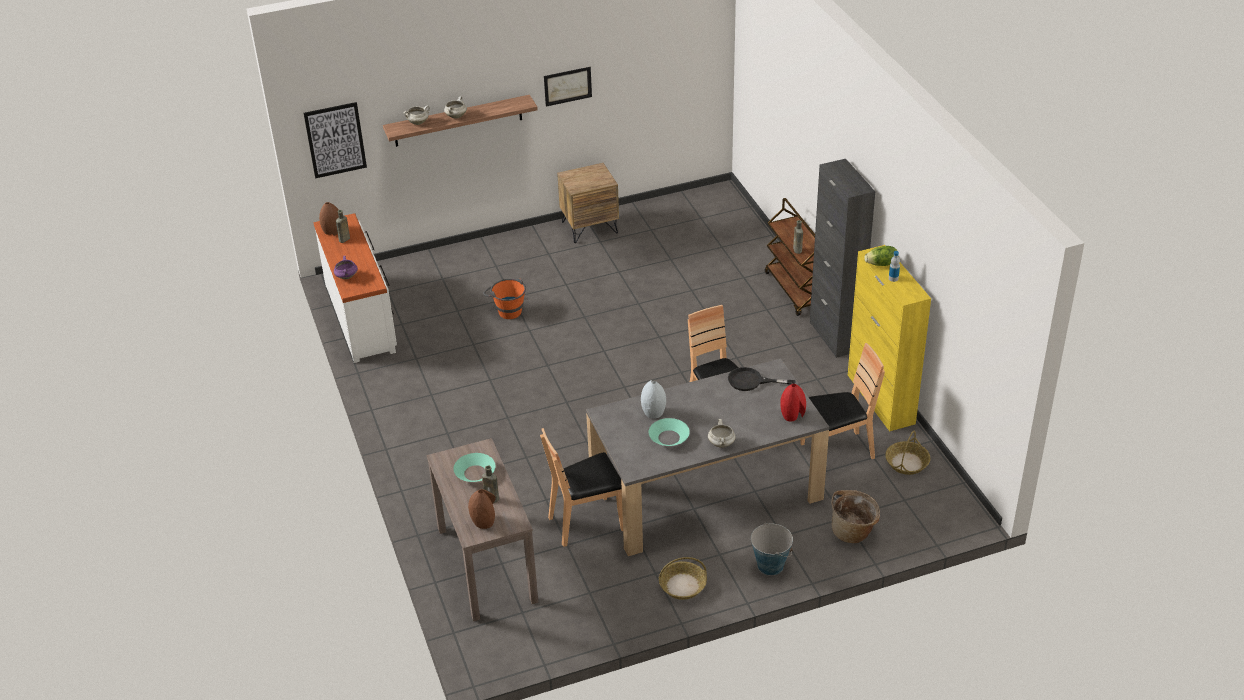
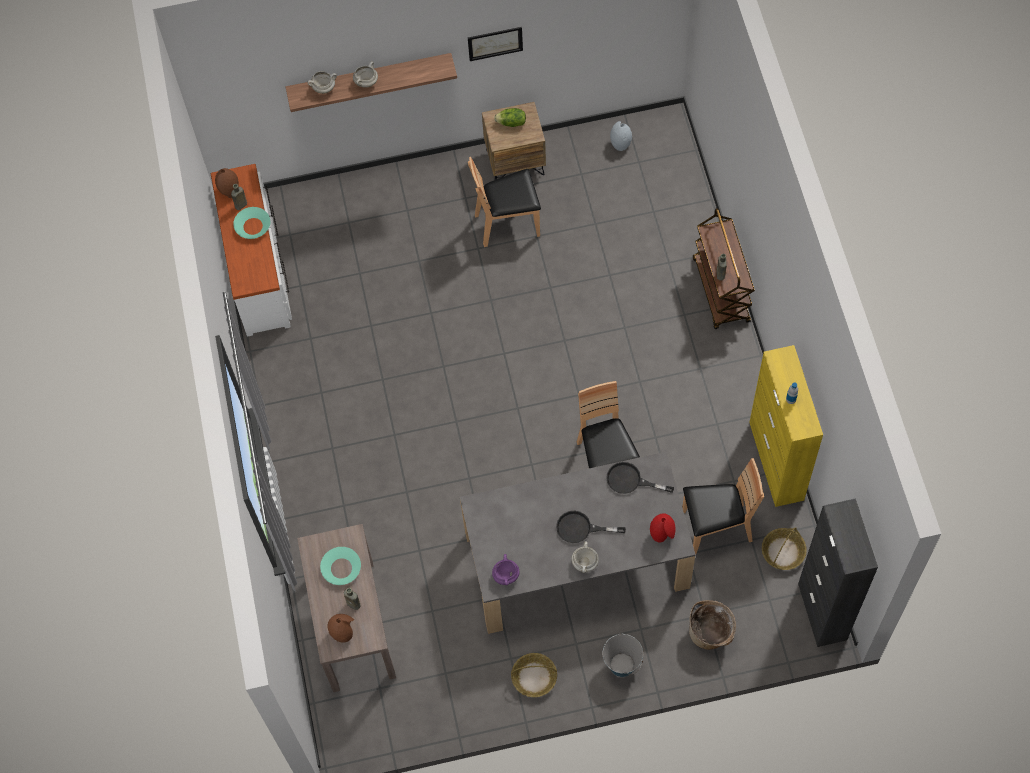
camera: 10 degrees right, 25 degrees up
picture [304,102,367,178] -> none
purple cooking pot [334,256,358,279] -> purple cooking pot moved to [492,554,520,585]
orange bucket [484,278,526,319] -> none
brown chair [540,428,623,547] -> brown chair moved to [468,157,541,247]
grey vase [641,380,666,419] -> grey vase moved to [610,121,632,151]
turquoise bowl [648,418,690,446] -> turquoise bowl moved to [233,207,270,239]
black cabinet [810,159,875,358] -> black cabinet moved to [798,498,878,647]
lettuce [864,246,899,266] -> lettuce moved to [494,108,526,127]
none -> black frying pan [556,511,626,543]

